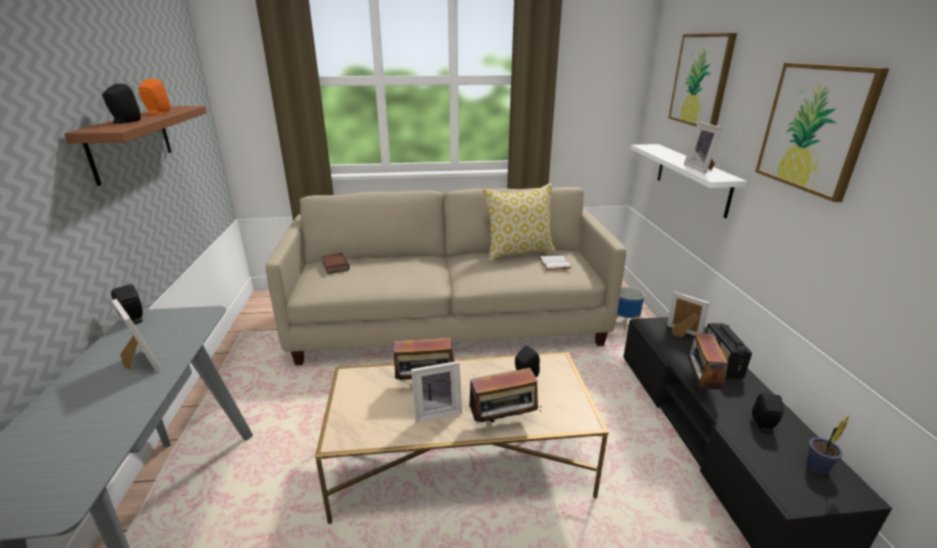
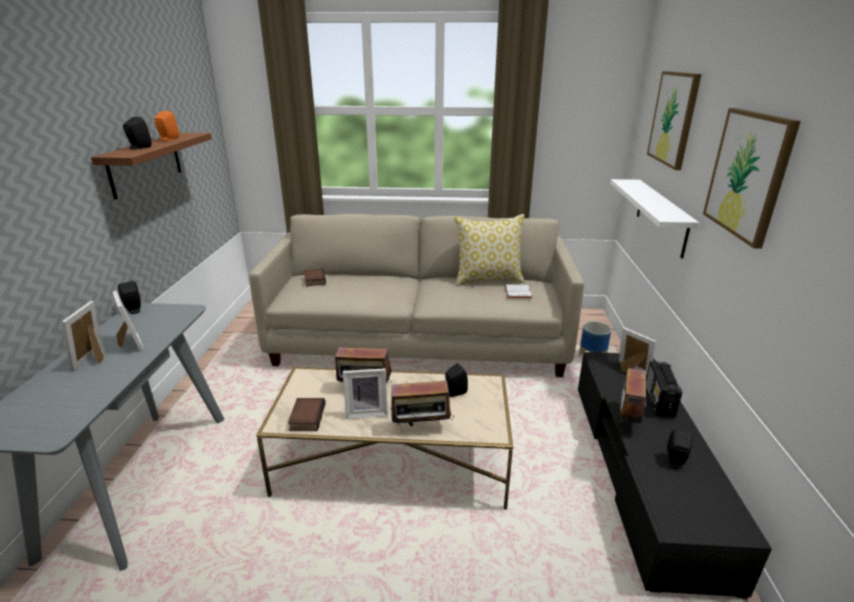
camera: 10 degrees right, 0 degrees up
picture frame [684,122,723,173] -> picture frame moved to [61,301,104,371]
potted plant [806,414,850,475] -> none
none -> book [288,398,326,431]

